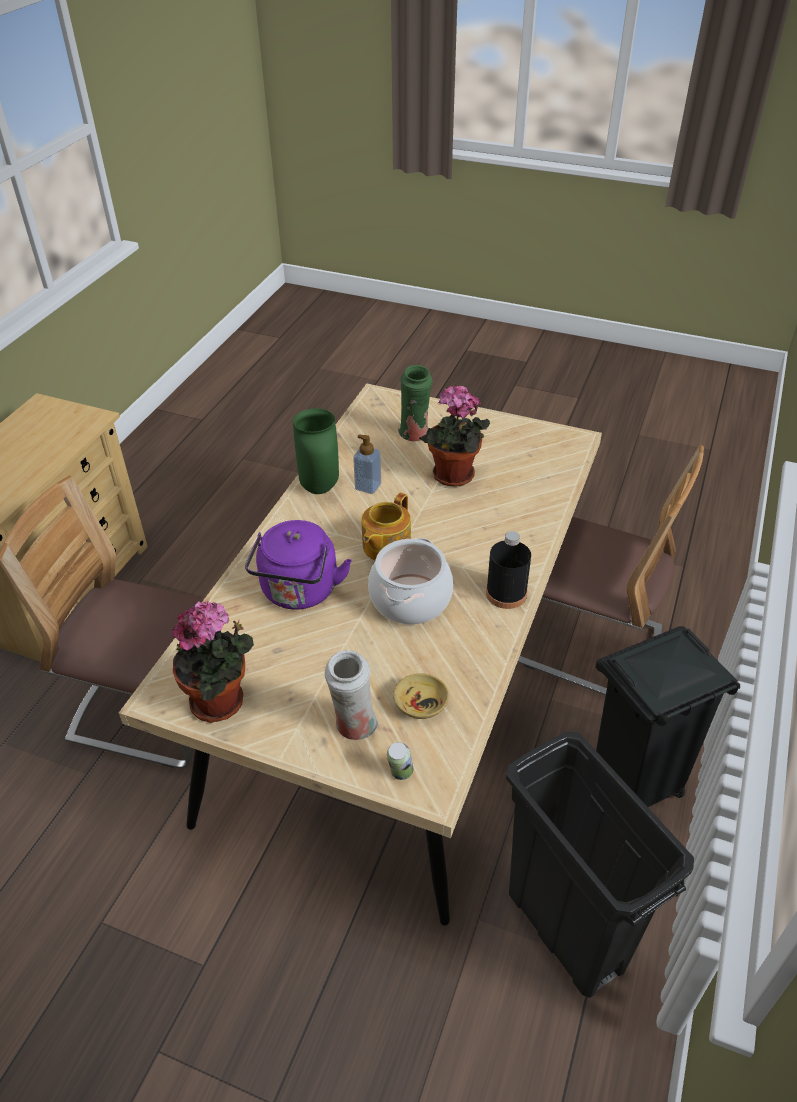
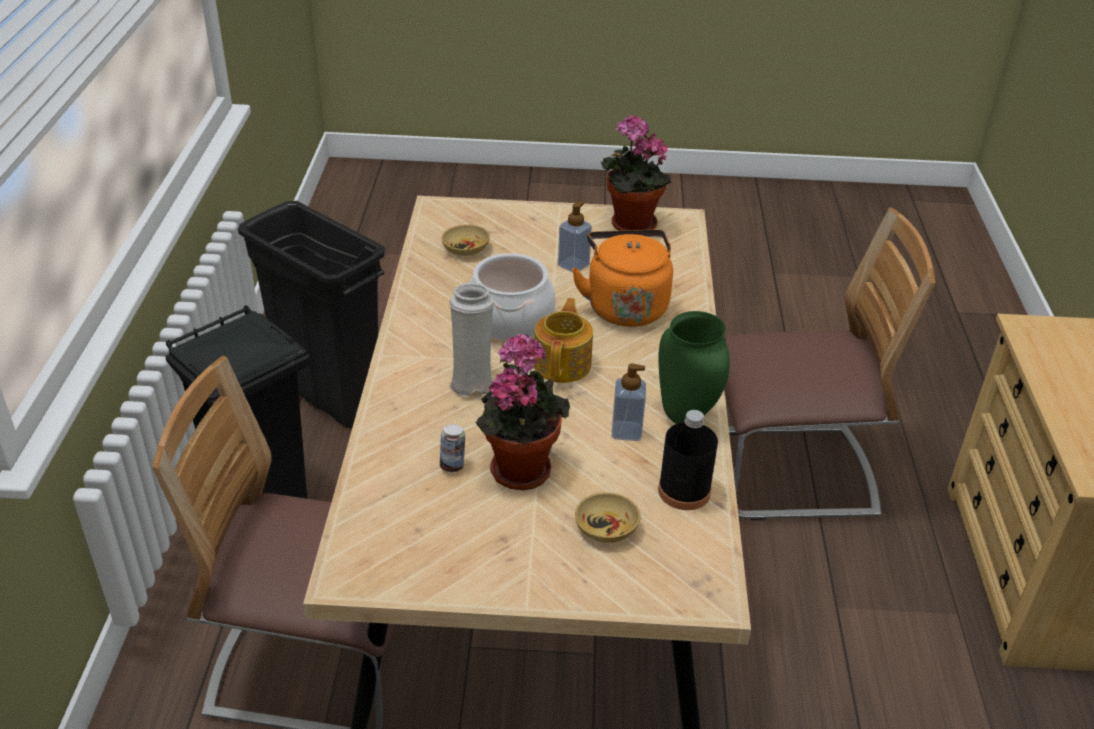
camera: 160 degrees right, 5 degrees down
purple kettle [245,520,352,610] -> orange kettle [572,229,673,327]
white vase [325,650,379,740] -> white vase moved to [449,282,494,396]
can [387,742,413,780] -> can moved to [440,424,465,473]
green vase [398,365,432,441] -> beige bowl [575,492,641,543]
black bottle [486,531,531,609] -> black bottle moved to [658,410,718,510]
none -> soap dispenser [558,201,592,273]

